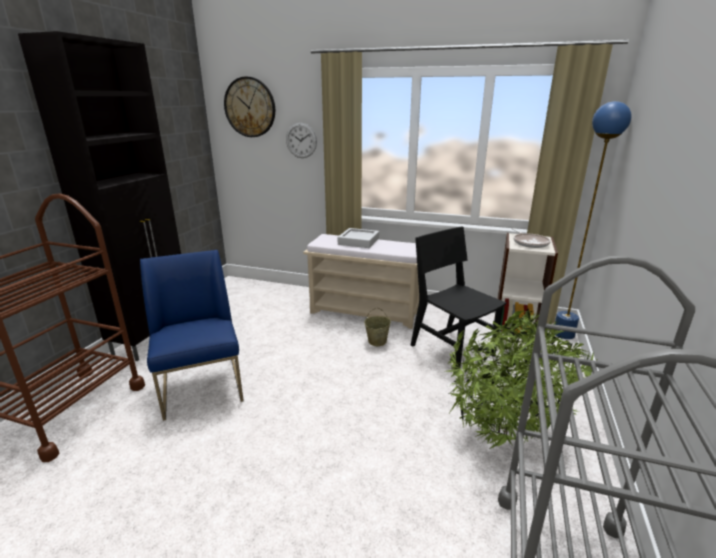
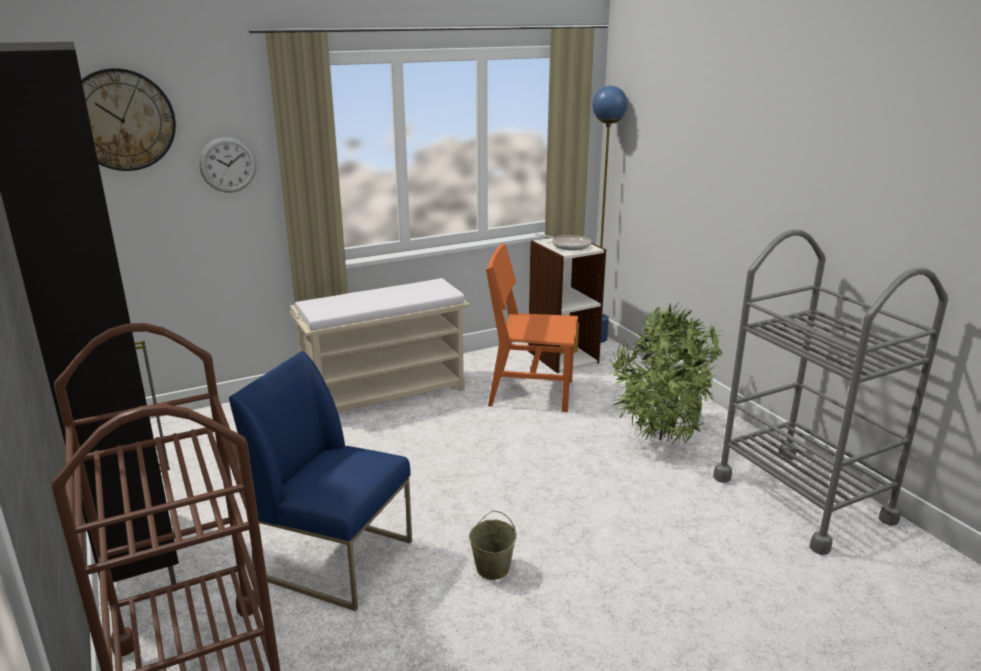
camera: 45 degrees left, 0 degrees up
grey tray [338,228,379,248] -> none
beige bucket [364,308,391,346] -> beige bucket moved to [469,511,517,580]
black chair [411,227,506,375] -> orange chair [486,244,578,412]

